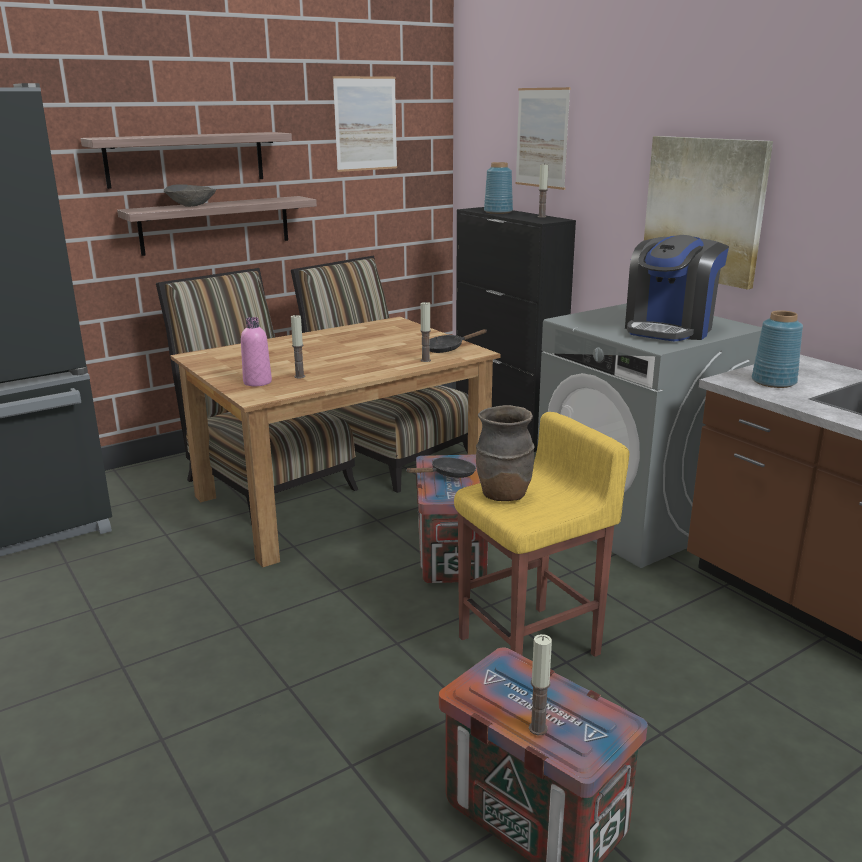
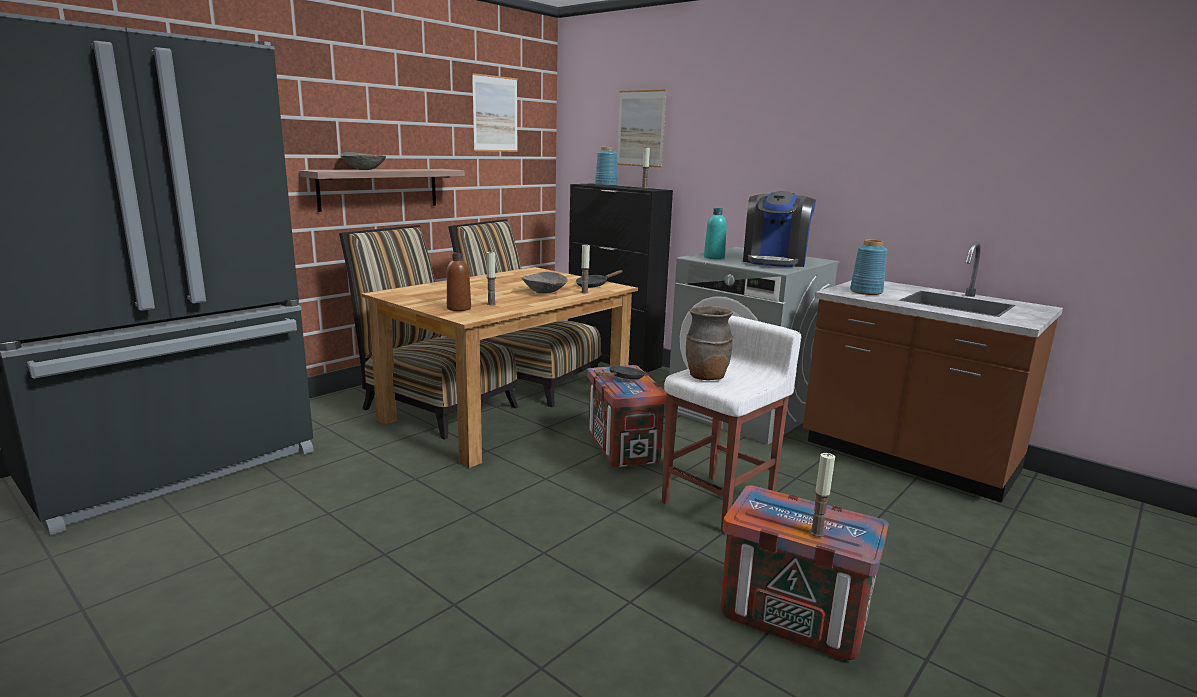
camera: 15 degrees left, 5 degrees down
shelf [81,132,292,189] -> none
pink bottle [241,317,272,386] -> brown bottle [447,252,471,311]
yellow stool [454,412,629,657] -> white stool [662,316,801,534]
picture [644,136,773,290] -> none
none -> grey bowl [522,272,568,294]
none -> turquoise bottle [704,208,727,259]

